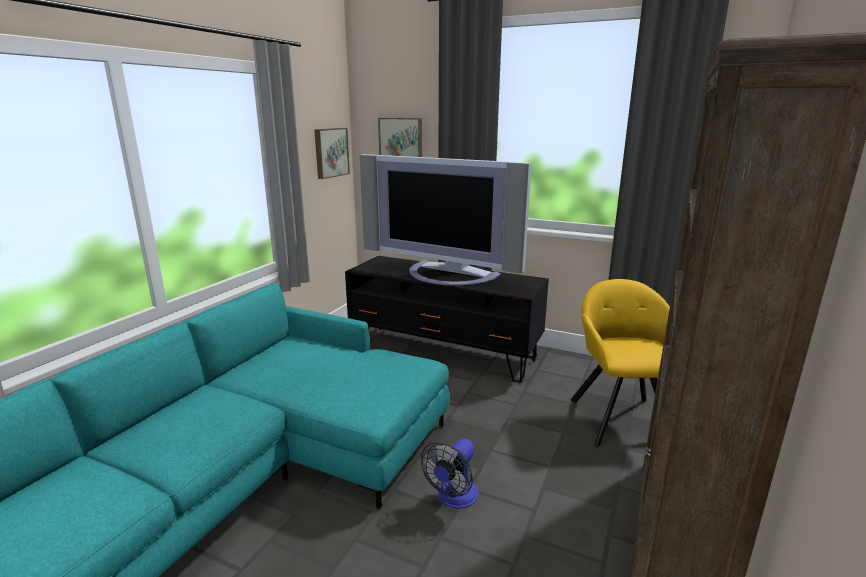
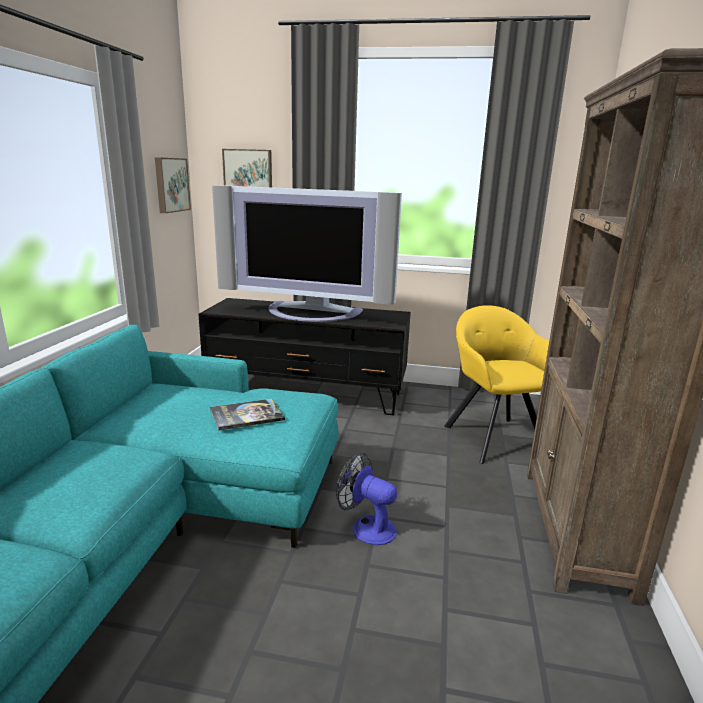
camera: 15 degrees left, 0 degrees up
fan [421,439,479,509] -> fan turned 105 degrees clockwise [336,453,397,545]
none -> book [210,399,285,430]

